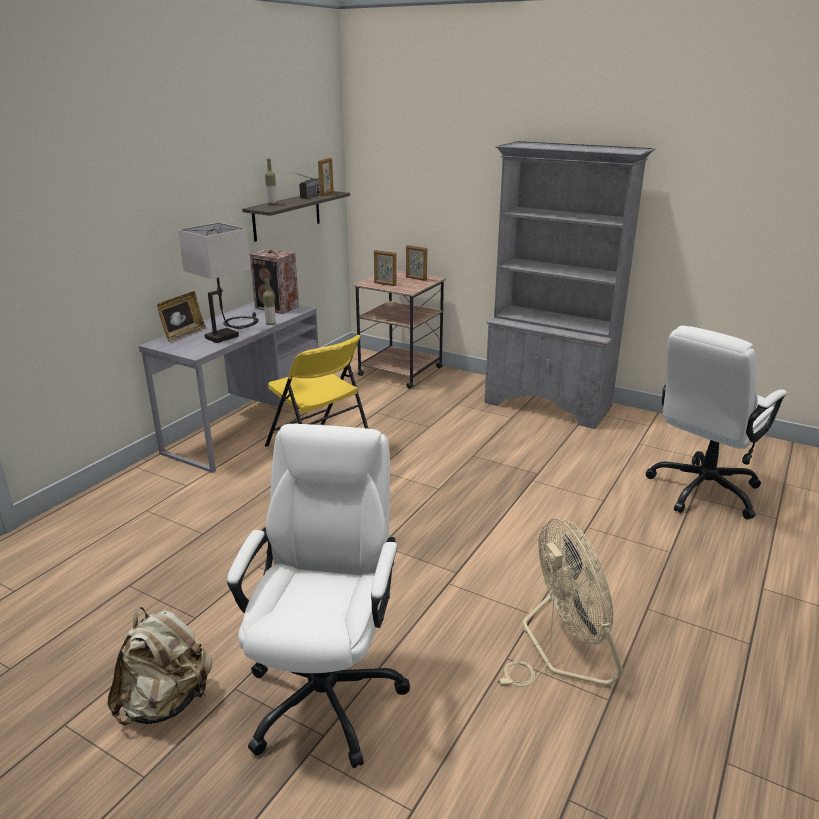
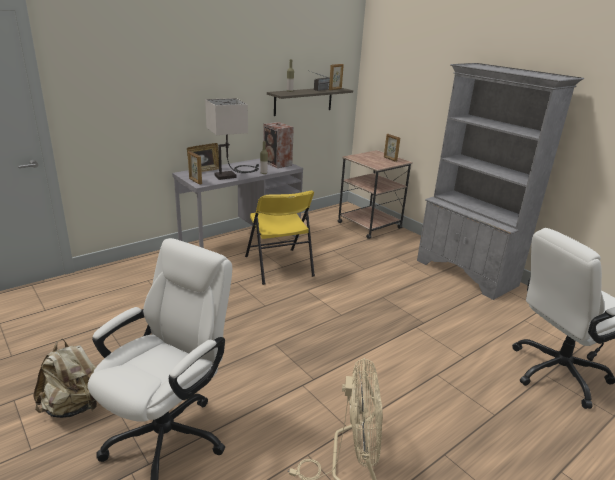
camera: 20 degrees right, 0 degrees up
picture frame [374,250,397,286] -> picture frame moved to [188,151,202,185]

